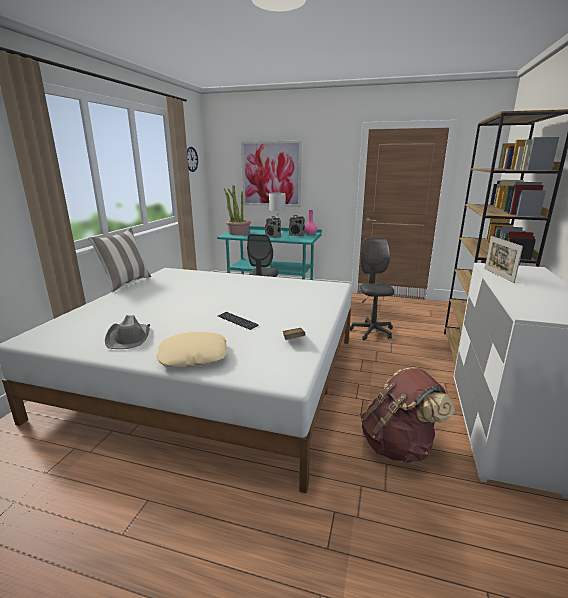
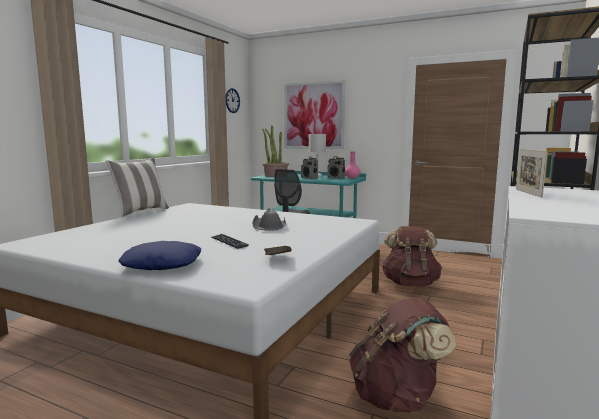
camera: 10 degrees right, 10 degrees down
grey hat [105,315,150,349] -> grey hat moved to [252,208,286,231]
beige pillow [156,332,228,367] -> blue pillow [118,241,201,270]
grey office chair [350,238,395,340] -> brown backpack [382,226,442,286]

